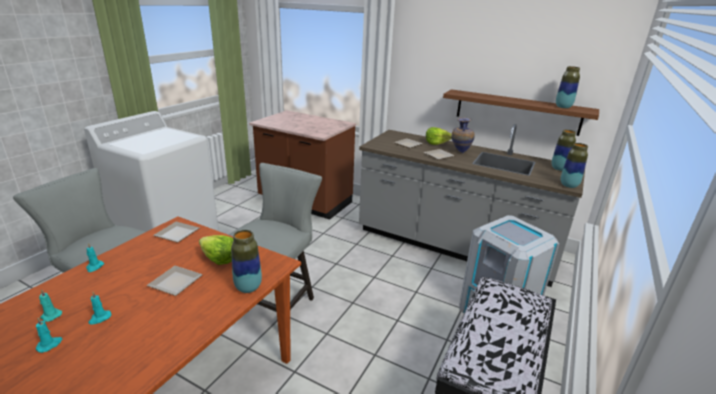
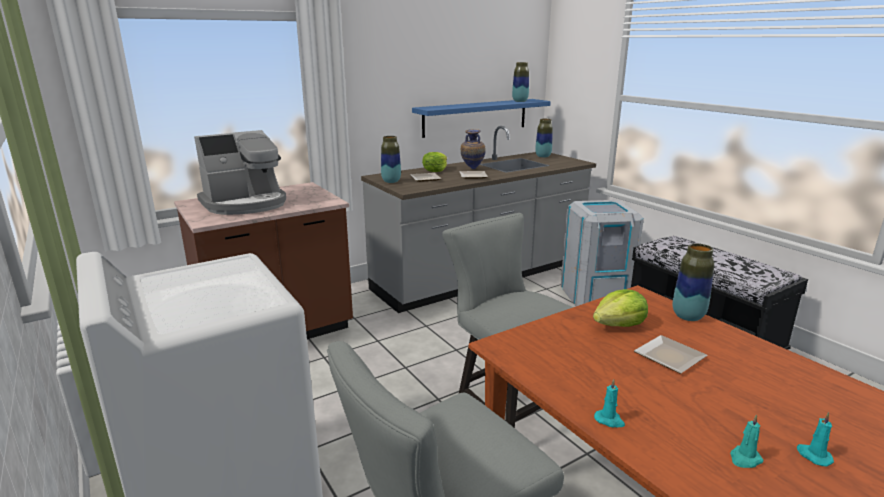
camera: 60 degrees left, 5 degrees down
turquoise candle [88,292,112,324] -> none
plate [153,221,199,243] -> none
brown shelf [443,89,599,136] -> blue shelf [412,99,551,138]
vase [561,143,588,188] -> vase moved to [381,136,401,183]
none -> coffee machine [194,130,286,215]

